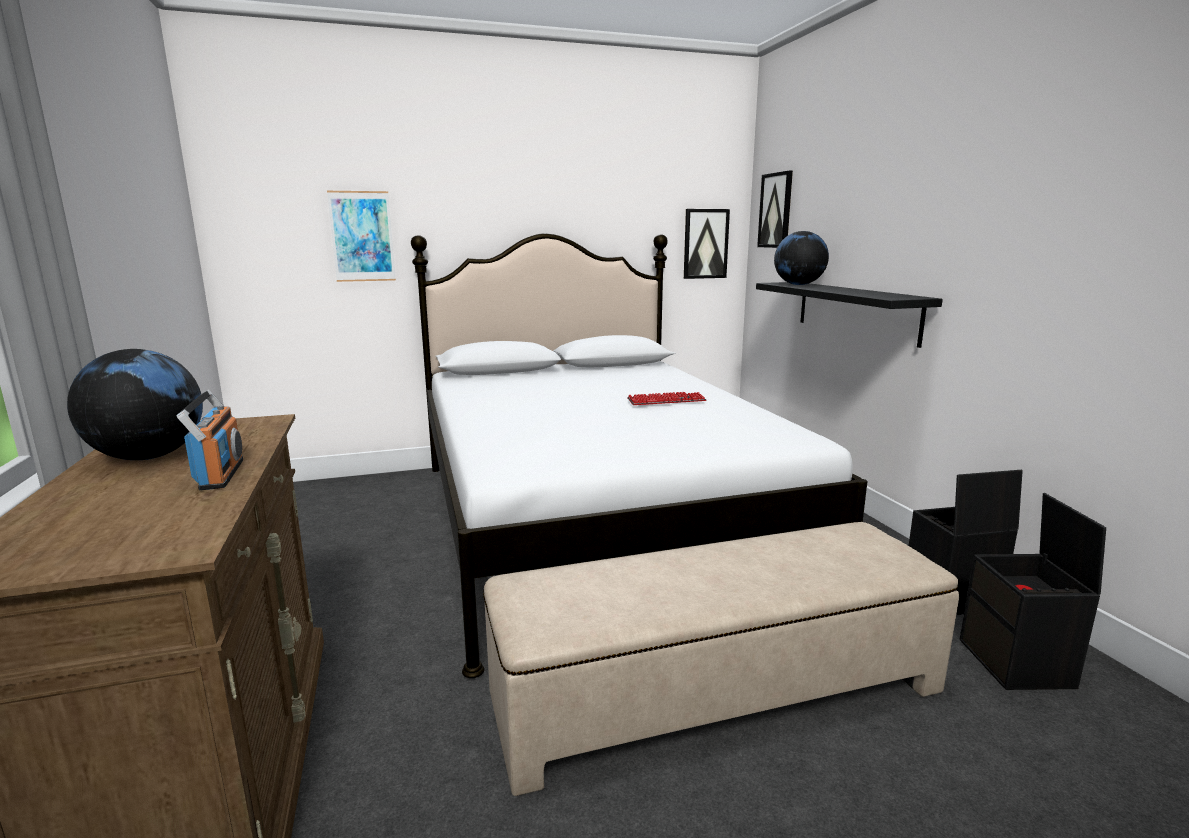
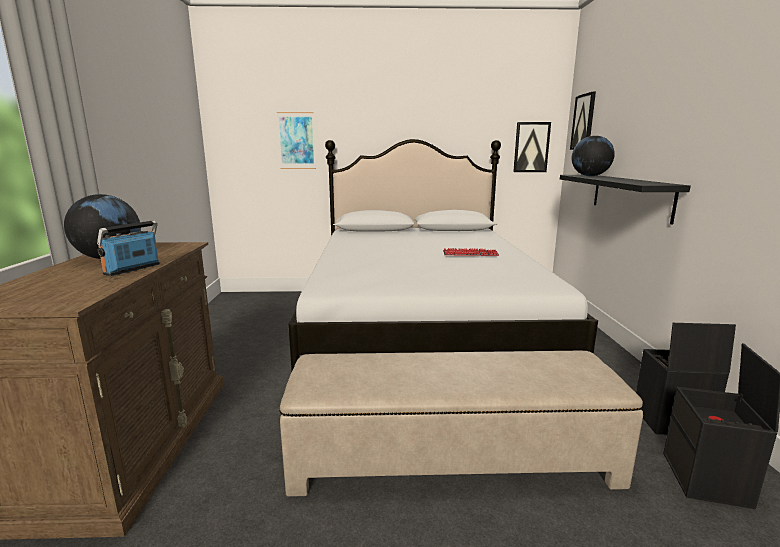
camera: 15 degrees right, 0 degrees up
radio [176,390,243,490] -> radio turned 150 degrees counterclockwise [97,220,160,276]

